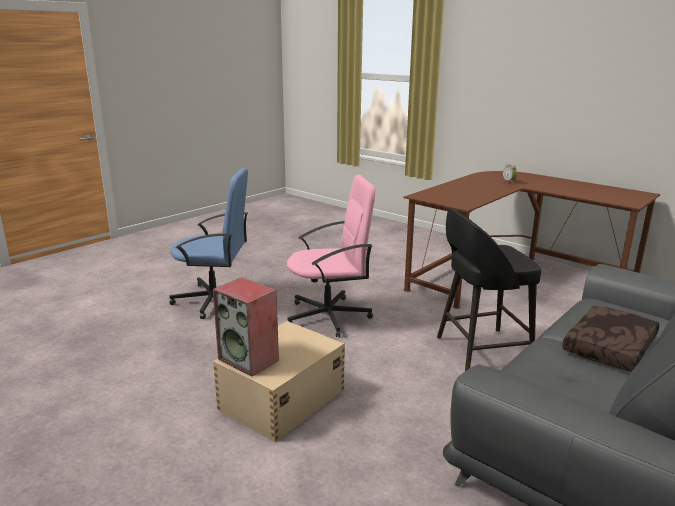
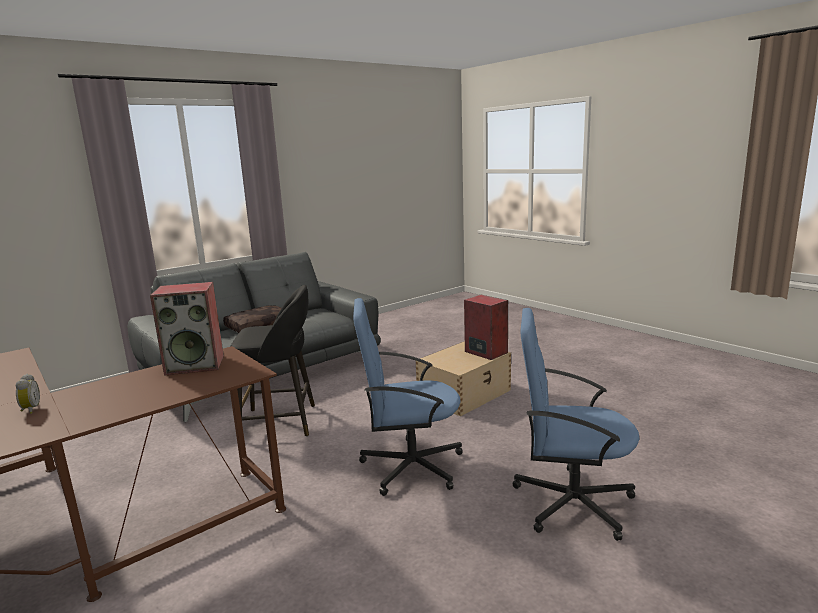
camera: 170 degrees left, 5 degrees down
pink office chair [287,175,375,337] -> blue office chair [353,298,463,496]
none -> speaker [150,282,224,376]

